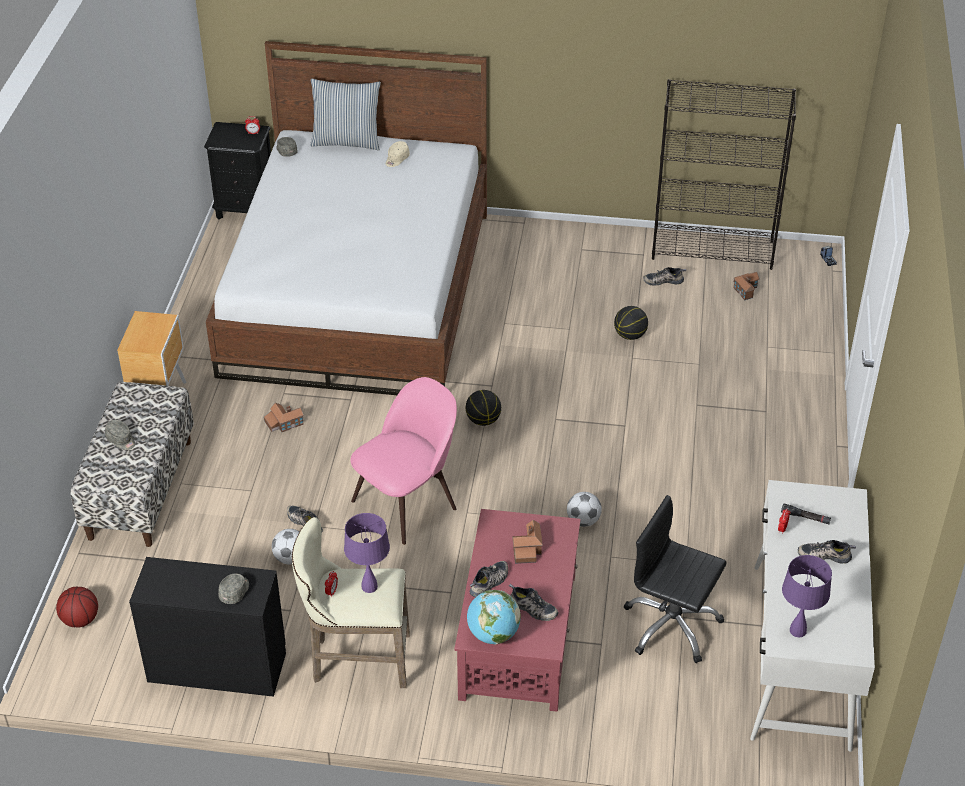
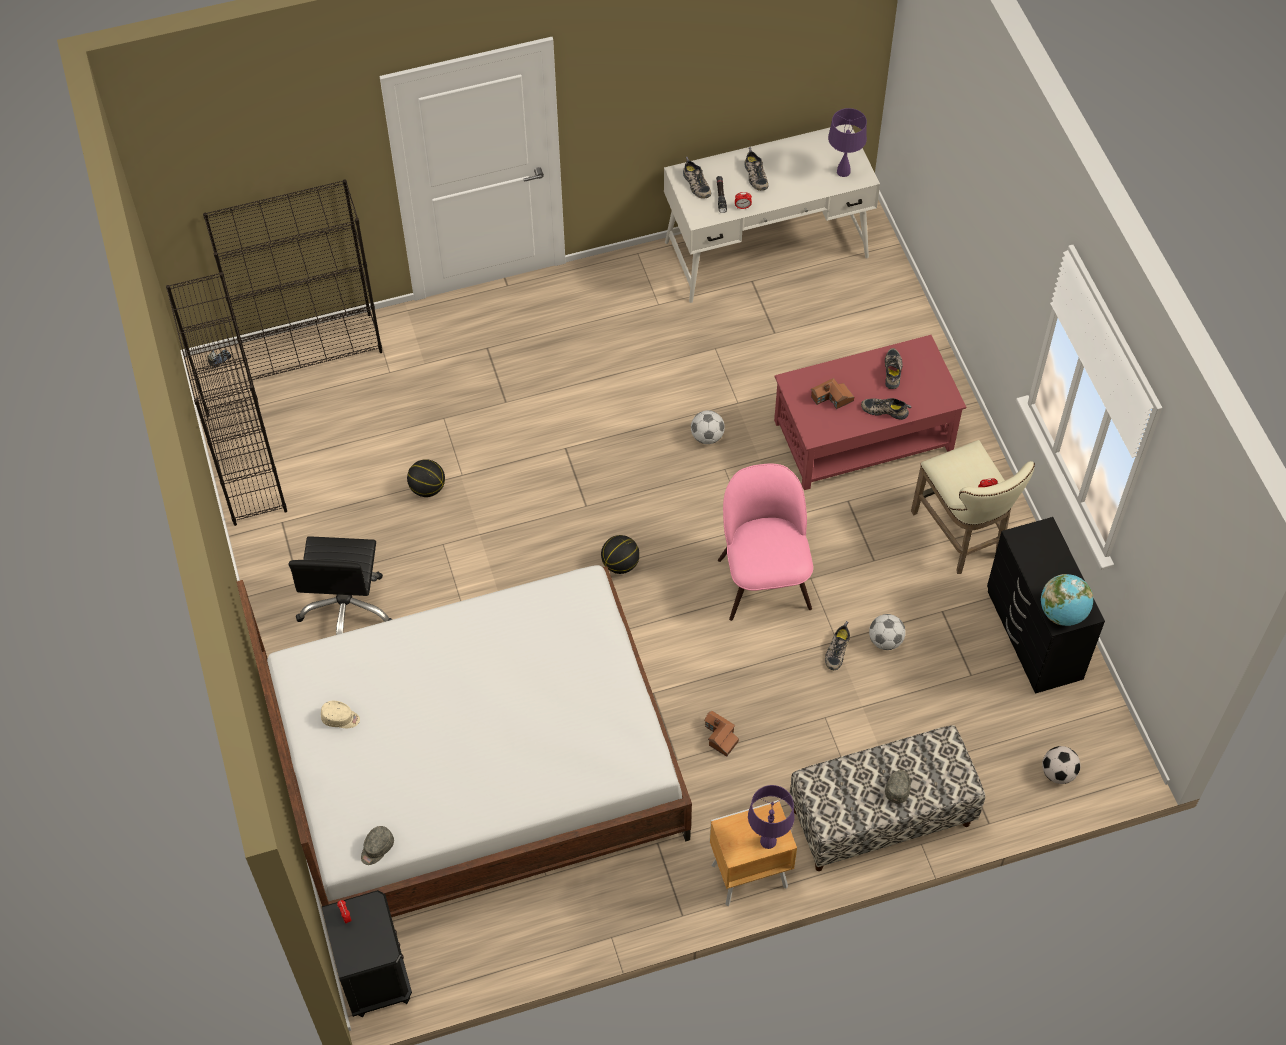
camera: 115 degrees left, 15 degrees up
basketball [56,587,98,627] -> football [1042,746,1080,784]
grey cap [218,573,249,604] -> none
pillow [310,79,381,150] -> none
purple table lamp [344,513,390,593] -> purple table lamp moved to [748,785,794,849]
pink chair [350,377,457,545] -> pink chair turned 60 degrees clockwise [718,463,813,621]
globe [467,590,521,645] -> globe moved to [1041,574,1093,626]
black office chair [624,495,727,663] -> black office chair moved to [288,536,393,635]
shoe [643,267,686,286] -> shoe moved to [683,157,711,199]
toy house [734,272,759,300] -> none
none -> black bookcase [203,180,382,383]

